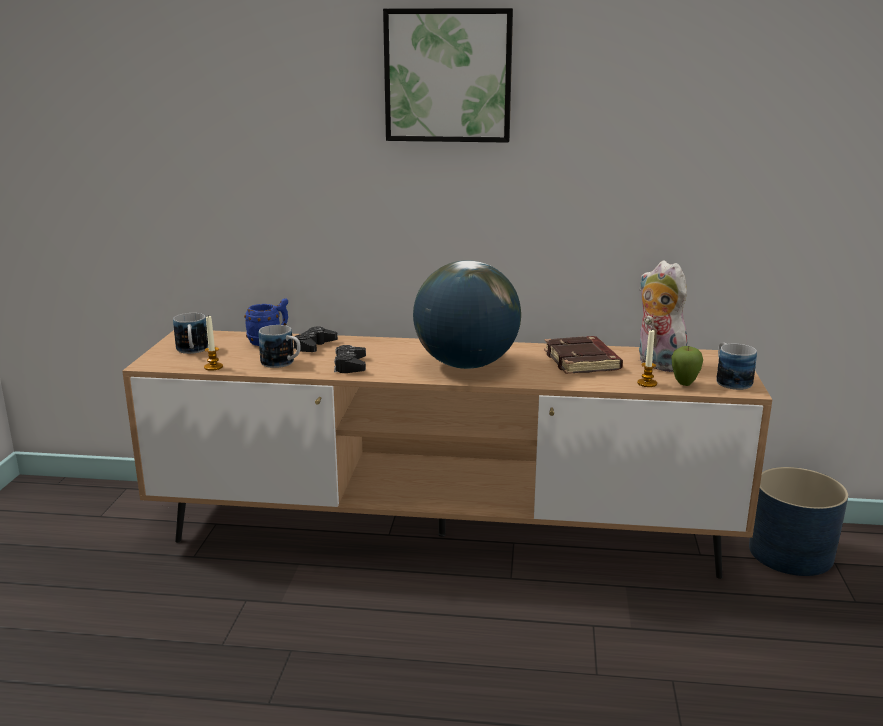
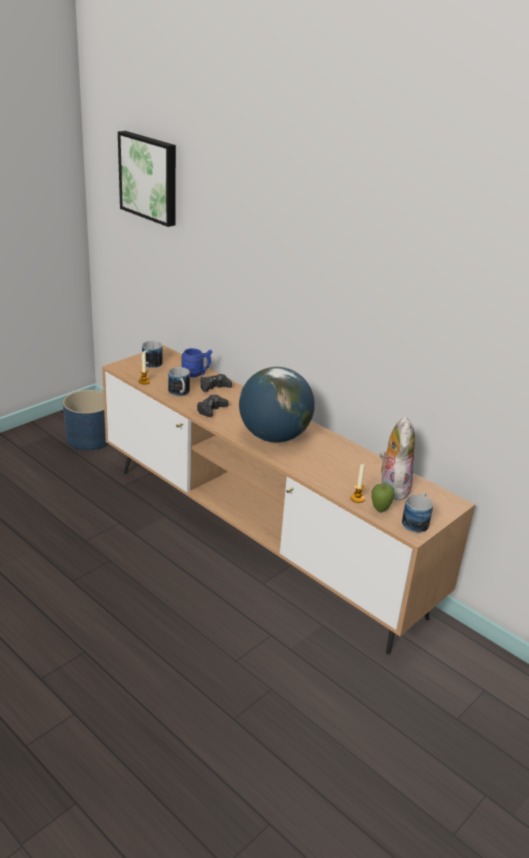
camera: 35 degrees right, 10 degrees up
picture [383,8,513,143] -> picture moved to [118,131,176,227]
brown book [544,336,623,374] -> none
blue planter [749,467,848,576] -> blue planter moved to [63,390,109,450]

